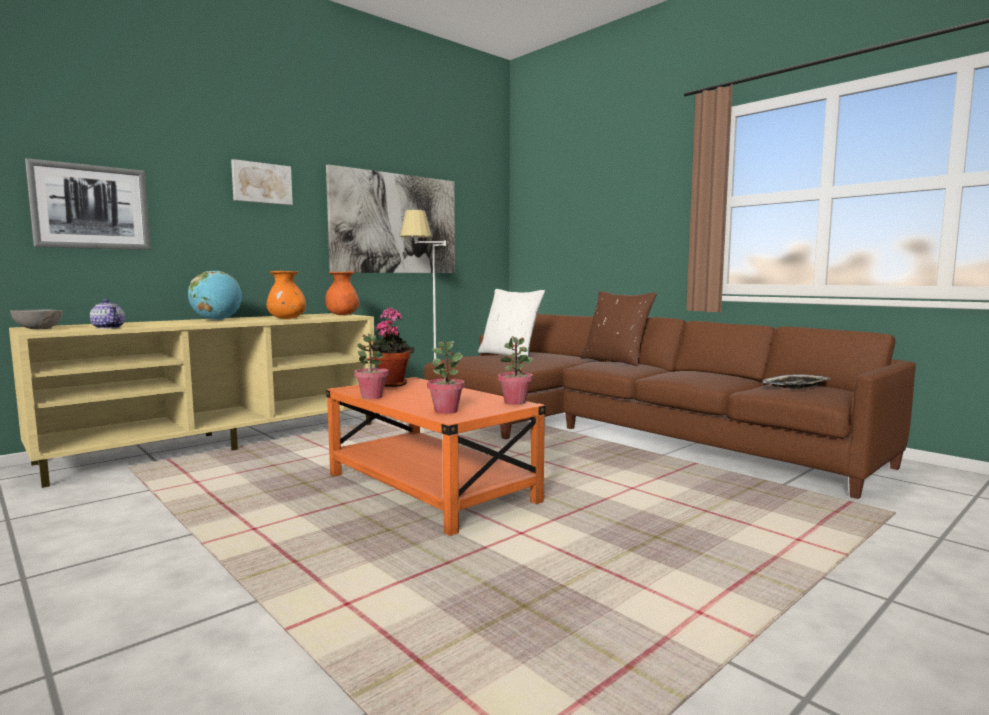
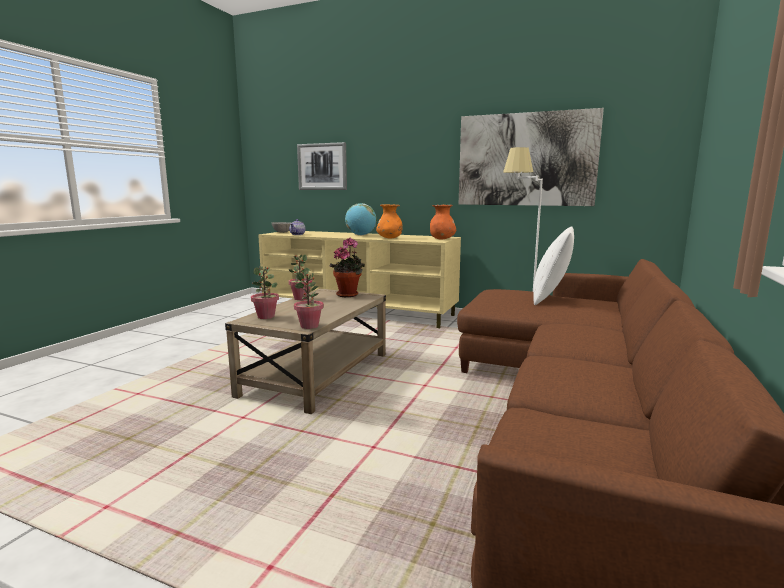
camera: 65 degrees right, 5 degrees up
picture [231,159,293,205] -> none
orange coffee table [326,377,546,536] -> beige coffee table [225,289,386,414]
brown pillow [581,291,657,366] -> none
tray [762,374,831,389] -> none

